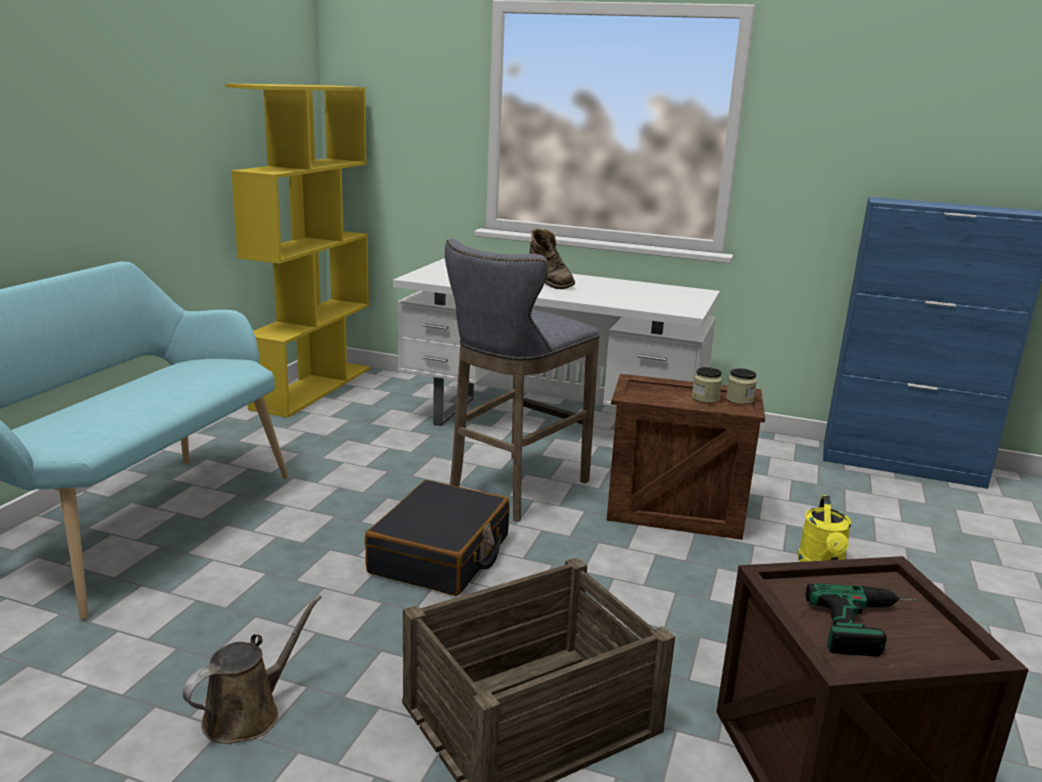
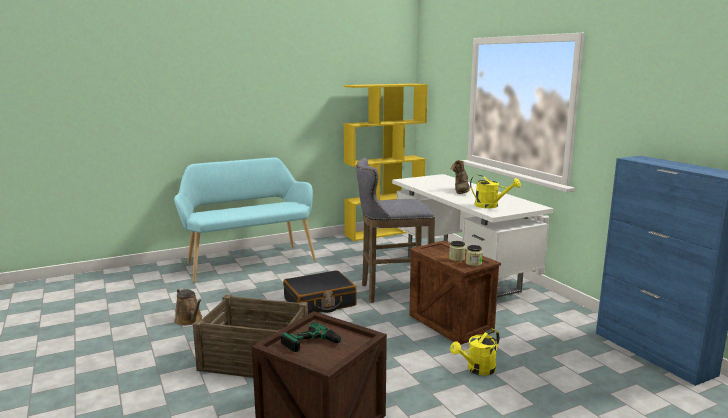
camera: 45 degrees right, 5 degrees down
brown watering can [183,595,322,744] -> brown watering can turned 60 degrees clockwise [174,288,202,326]
none -> yellow watering can [470,175,521,208]

